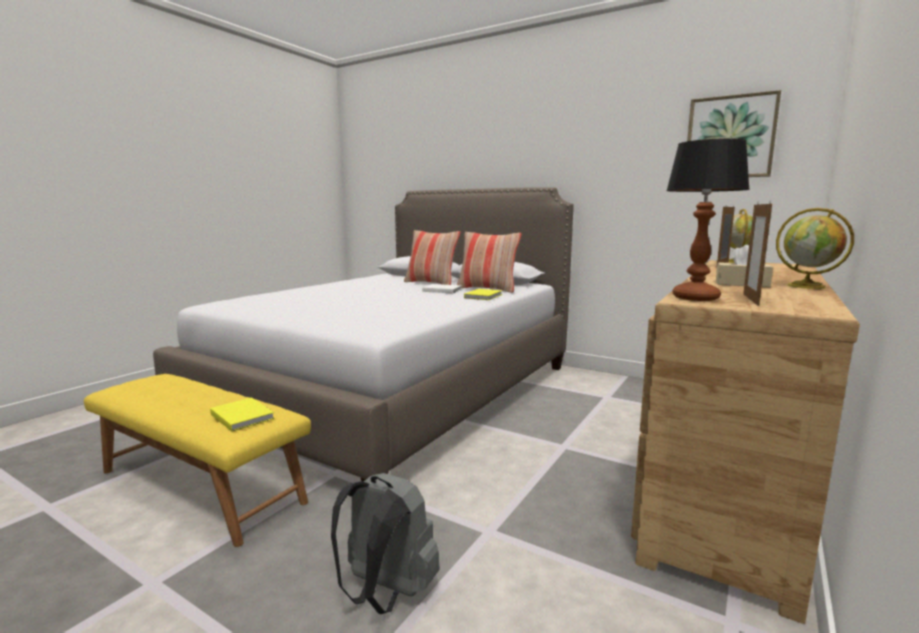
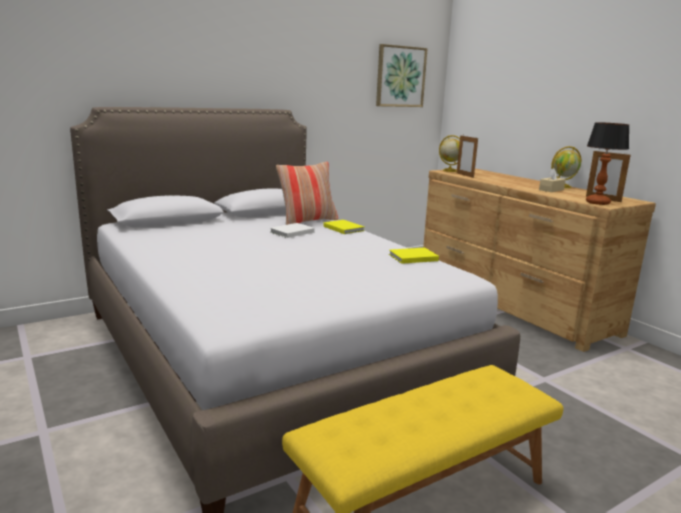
camera: 65 degrees left, 5 degrees up
yellow book [210,397,275,432] -> yellow book moved to [389,248,439,264]
grey backpack [331,473,440,614] -> none
pillow [404,230,460,285] -> none

